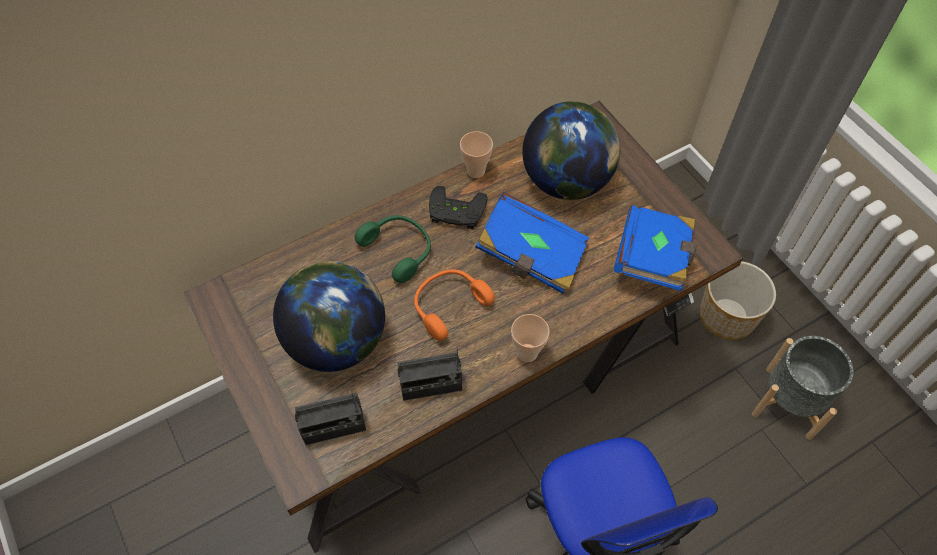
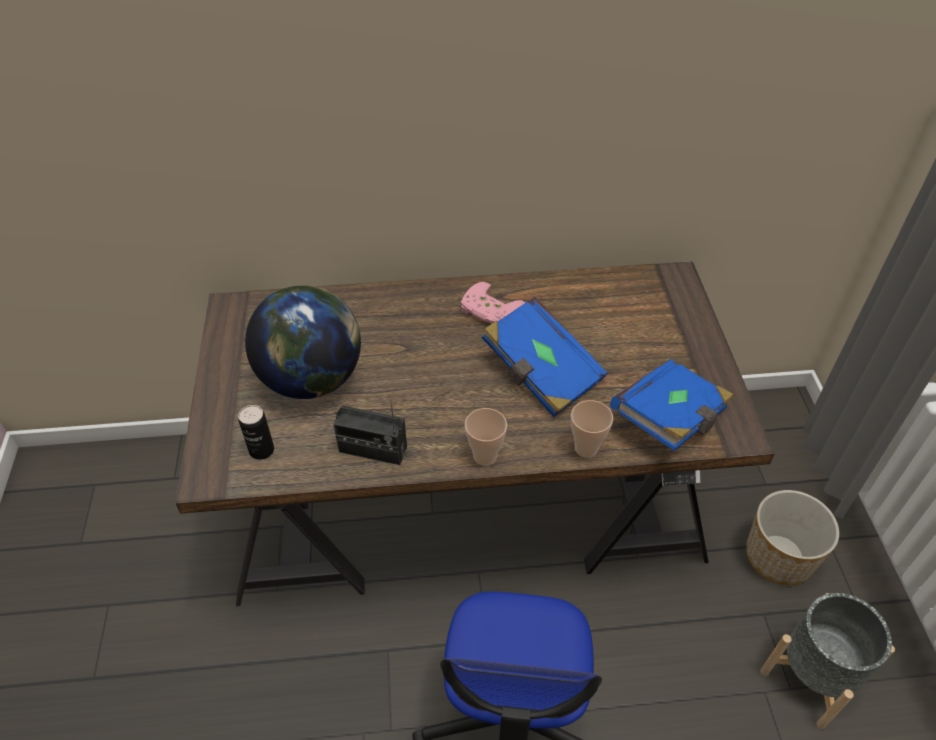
camera: 25 degrees right, 10 degrees down
radio [295,390,366,445] -> can [238,405,274,460]
green headphones [355,215,431,283] -> none
orange headphones [414,269,495,341] -> none
black game controller [429,186,488,229] -> pink game controller [461,282,525,324]
cup [460,131,493,178] -> cup moved to [571,400,613,458]
globe [522,101,620,200] -> none

